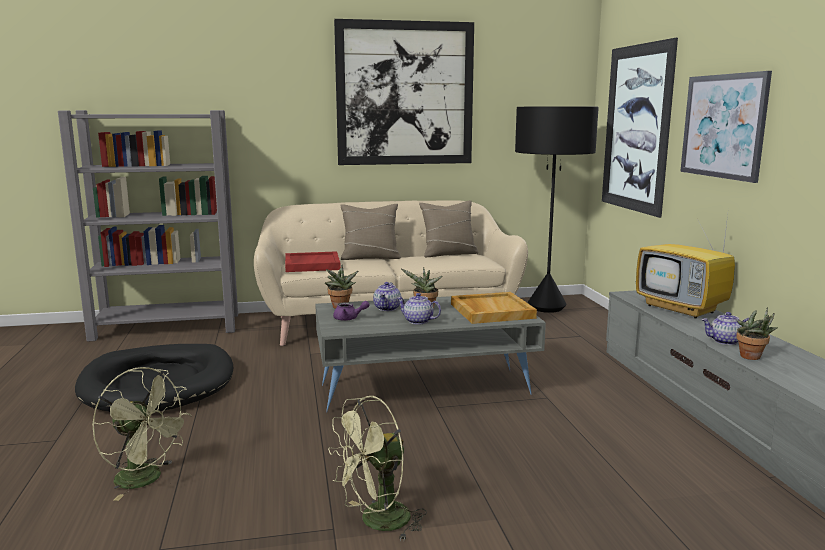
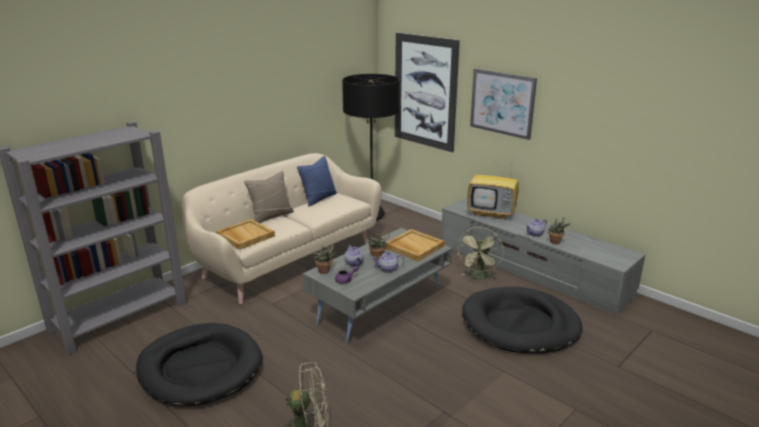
camera: 35 degrees left, 10 degrees up
red tray [285,251,341,272] -> beige tray [216,219,275,250]
green fan [328,396,427,541] -> green fan moved to [457,227,504,279]
picture [334,19,474,165] -> none
beige pillow [419,200,479,257] -> blue pillow [297,156,337,206]
none -> black dog bed [462,287,583,354]

